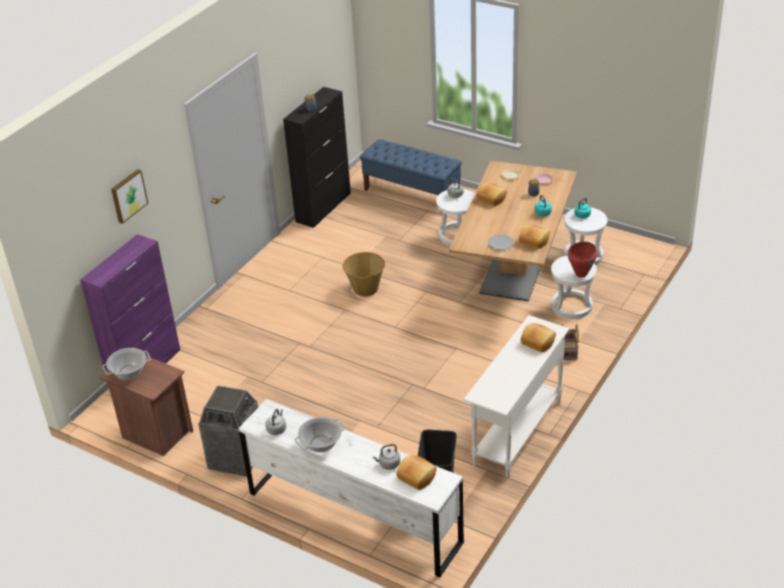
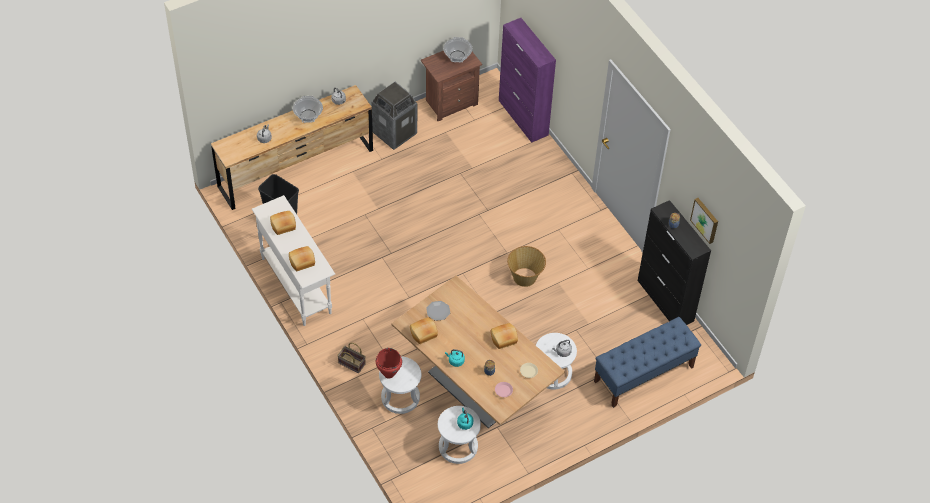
camera: 115 degrees right, 15 degrees up
picture [111,169,148,224] -> picture moved to [690,198,718,244]
white dresser [238,399,464,577] -> brown dresser [211,85,373,210]
bread [397,455,436,490] -> bread moved to [270,211,296,235]

